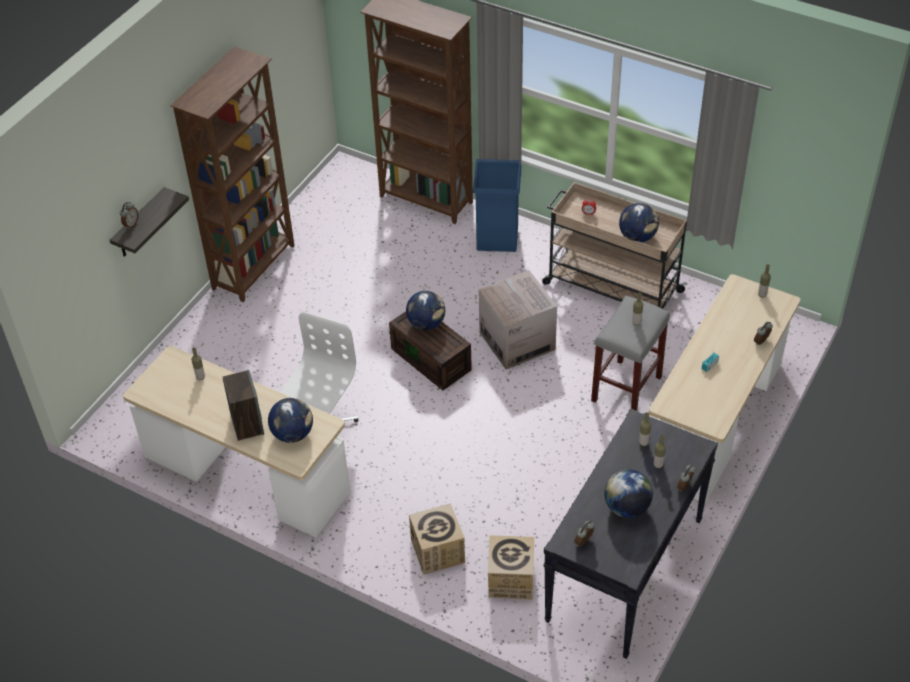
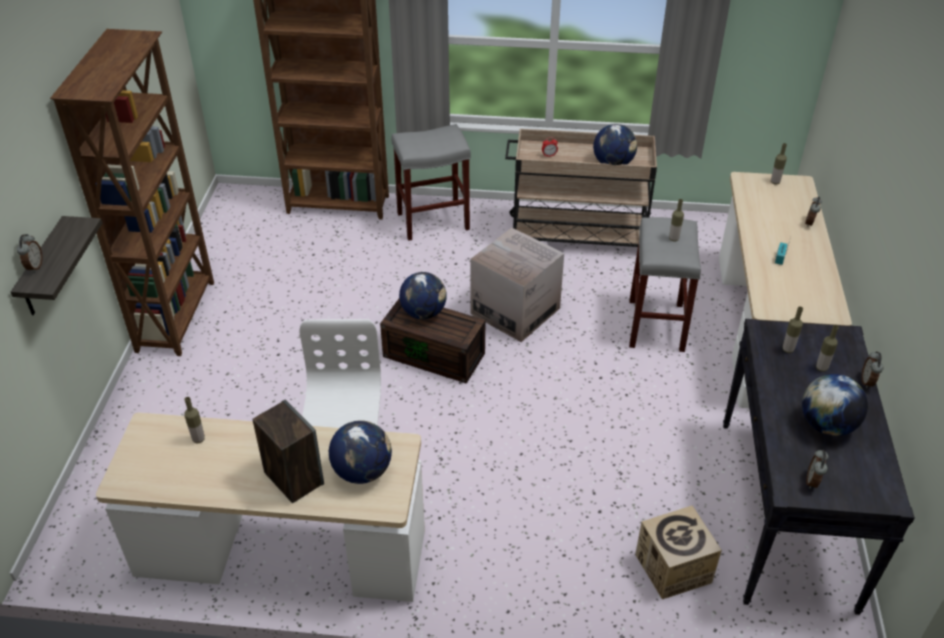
camera: 25 degrees left, 5 degrees down
cardboard box [409,504,465,575] -> none
blue trash can [473,159,521,252] -> grey stool [391,124,471,241]

